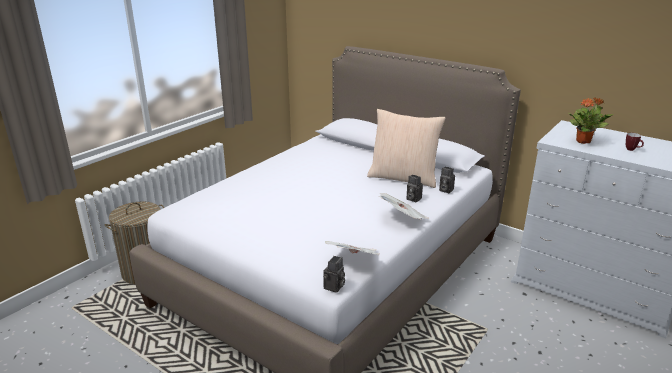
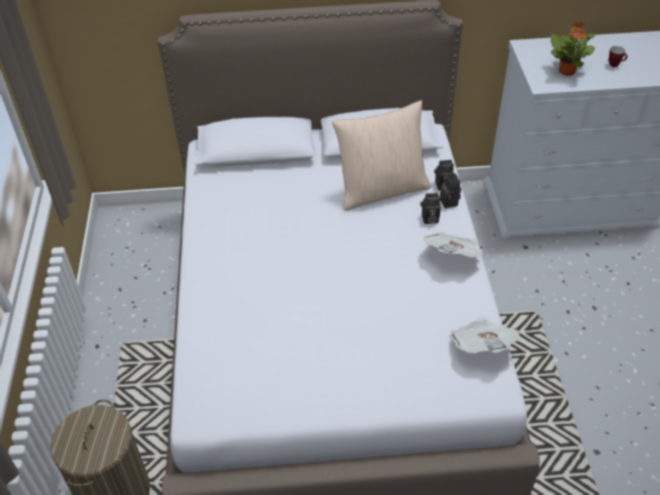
camera: 40 degrees left, 20 degrees up
camera [323,256,345,293] -> camera moved to [440,173,462,208]

